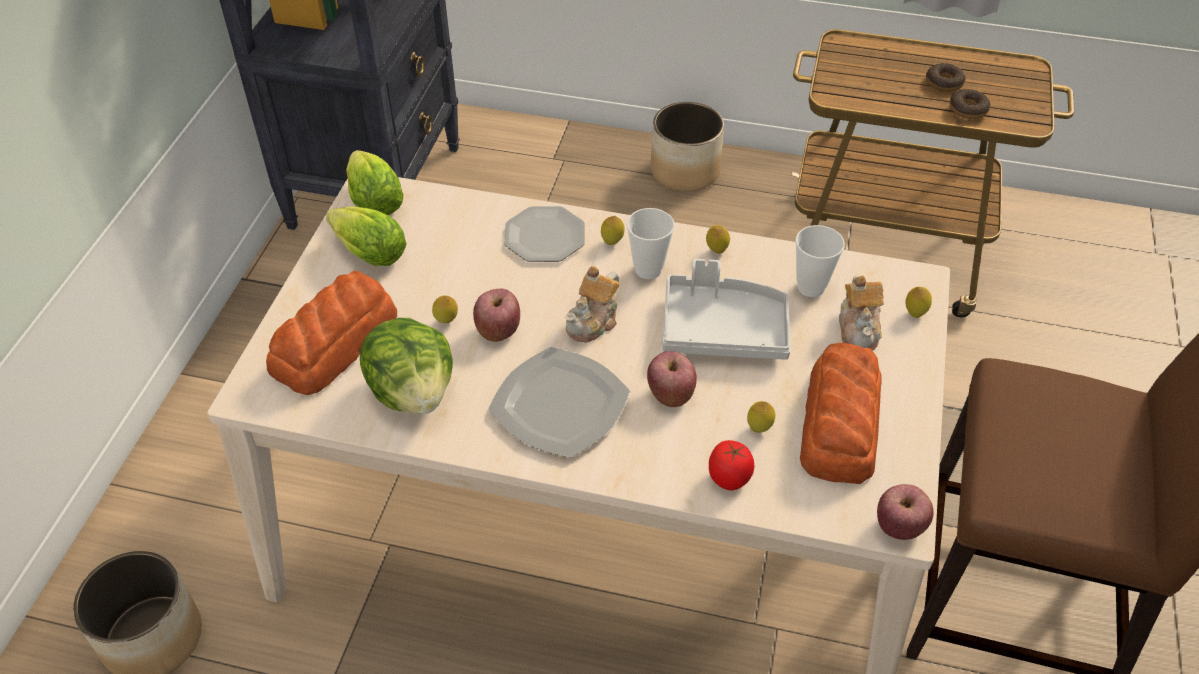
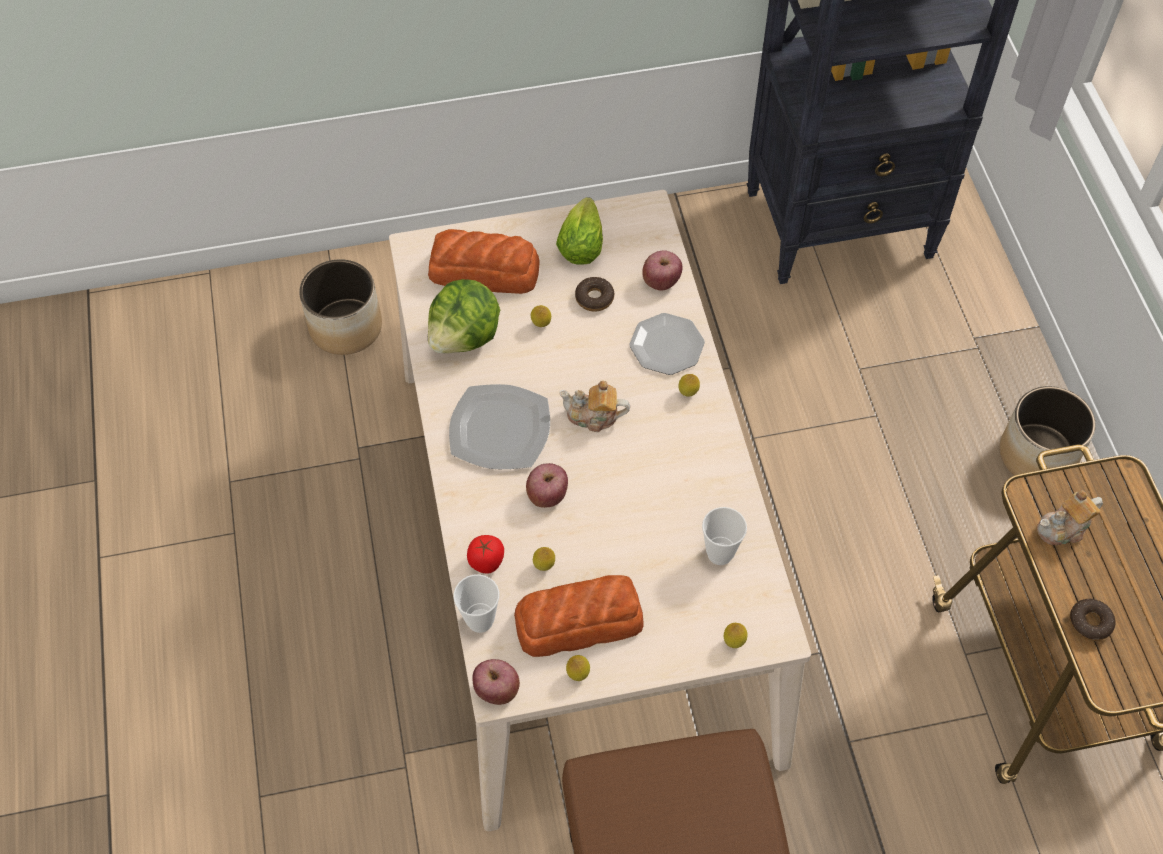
camera: 65 degrees right, 10 degrees up
lettuce [346,150,404,215] -> none
apple [473,289,520,342] -> apple moved to [642,250,683,290]
cup [627,208,675,279] -> cup moved to [454,574,499,633]
grey tray [663,259,791,360] -> none
lemon [706,225,730,254] -> lemon moved to [566,655,590,681]
teapot [839,275,884,351] -> teapot moved to [1037,490,1103,545]
donut [926,63,965,92] -> donut moved to [575,277,614,312]

